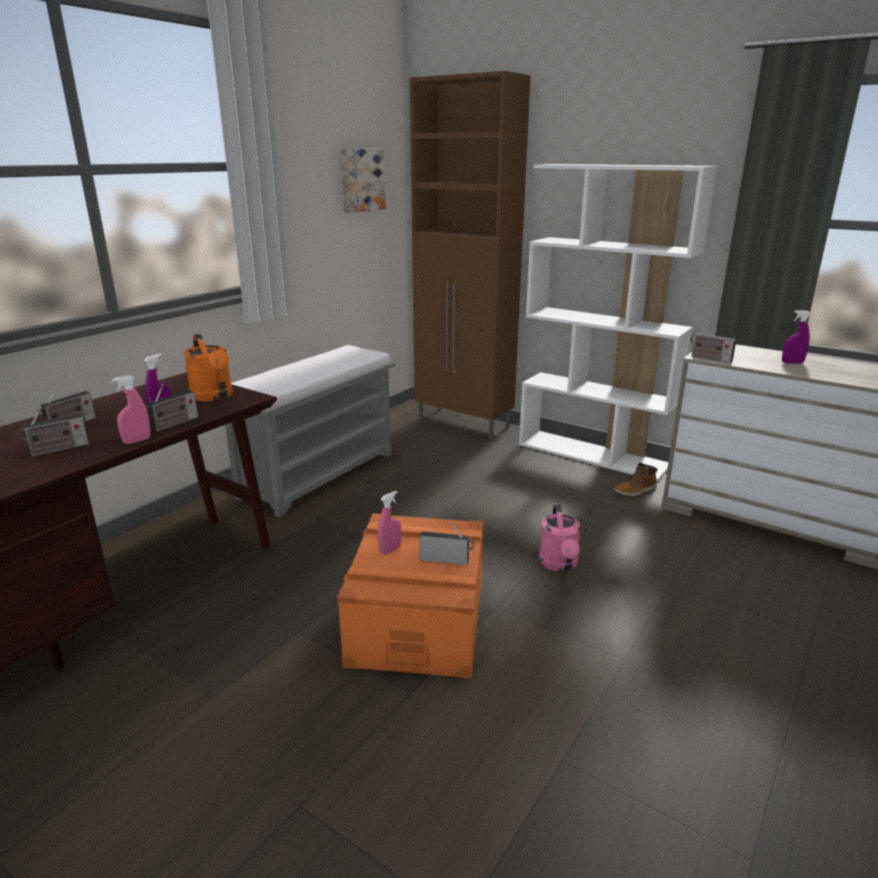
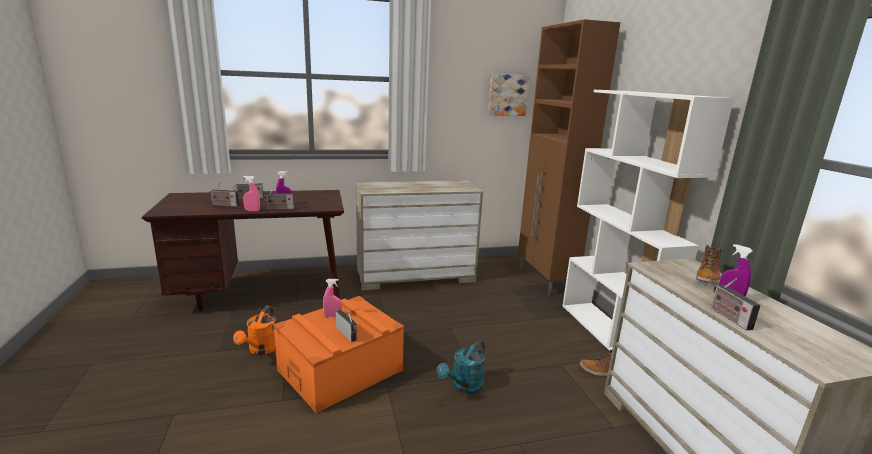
camera: 40 degrees right, 5 degrees down
orange watering can [183,334,233,401] -> orange watering can moved to [233,306,276,355]
grey bench [225,345,395,517] -> beige dresser [356,180,483,290]
pink watering can [539,503,581,572] -> turquoise watering can [437,340,485,394]
radio [690,324,736,363] -> radio moved to [711,278,761,330]
none -> boot [696,245,721,285]

